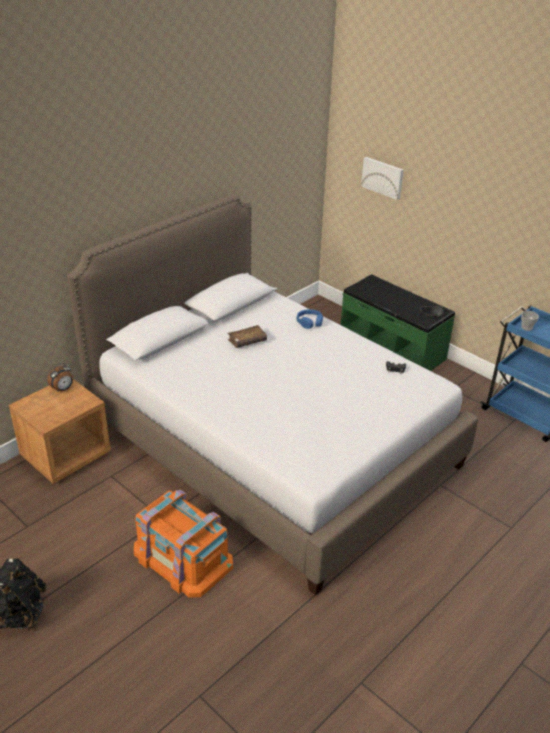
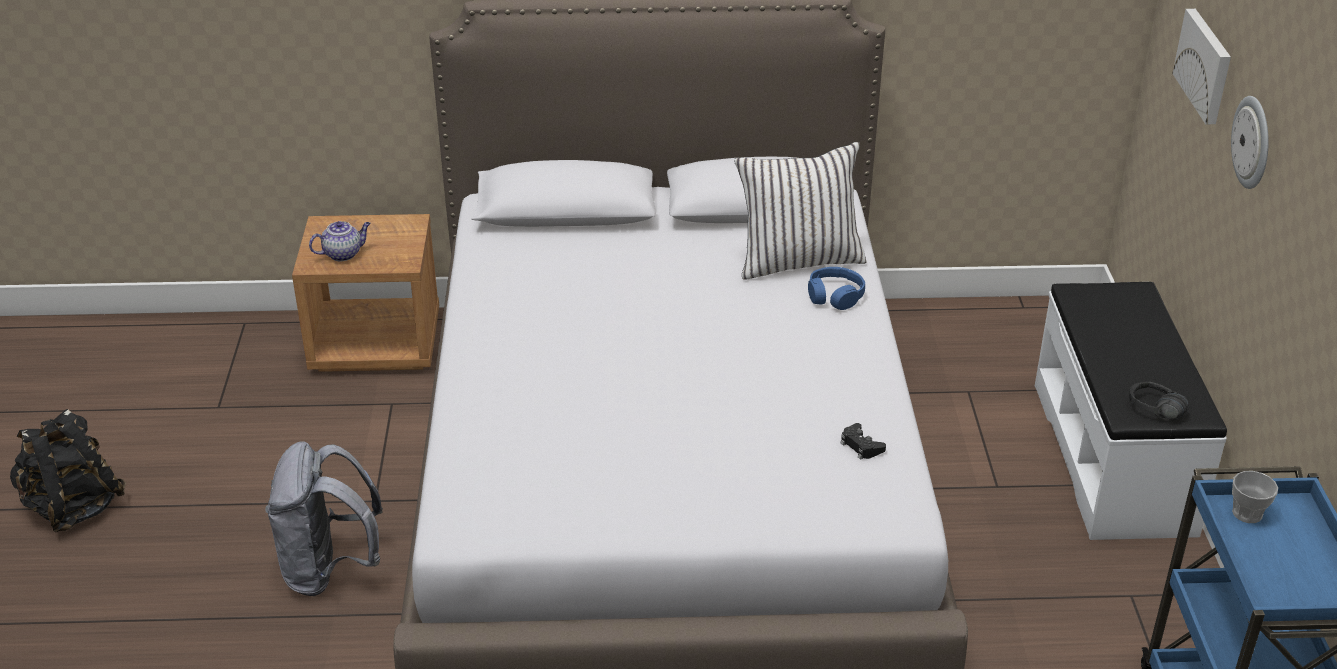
camera: 45 degrees right, 0 degrees up
alarm clock [47,363,73,392] -> none
orange storage box [134,489,233,598] -> grey backpack [265,441,383,596]
brown book [227,325,267,348] -> none
green bench [341,274,455,371] -> white bench [1035,282,1227,540]
none -> teapot [309,221,371,261]
none -> white pillow [734,142,866,280]
none -> wall clock [1231,96,1269,189]

